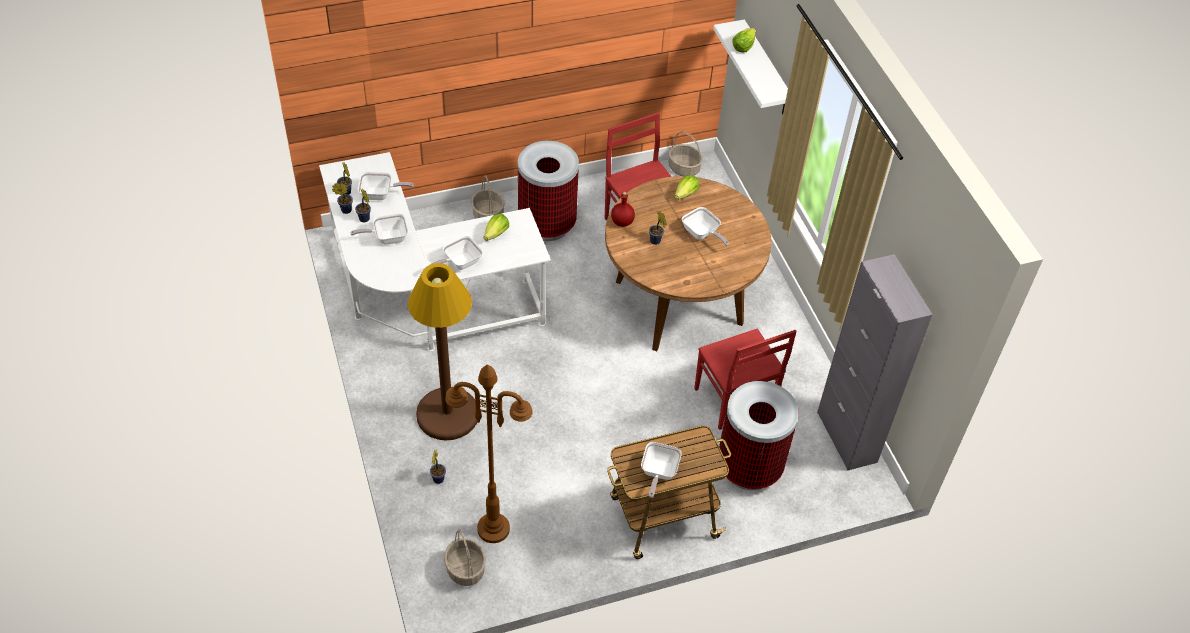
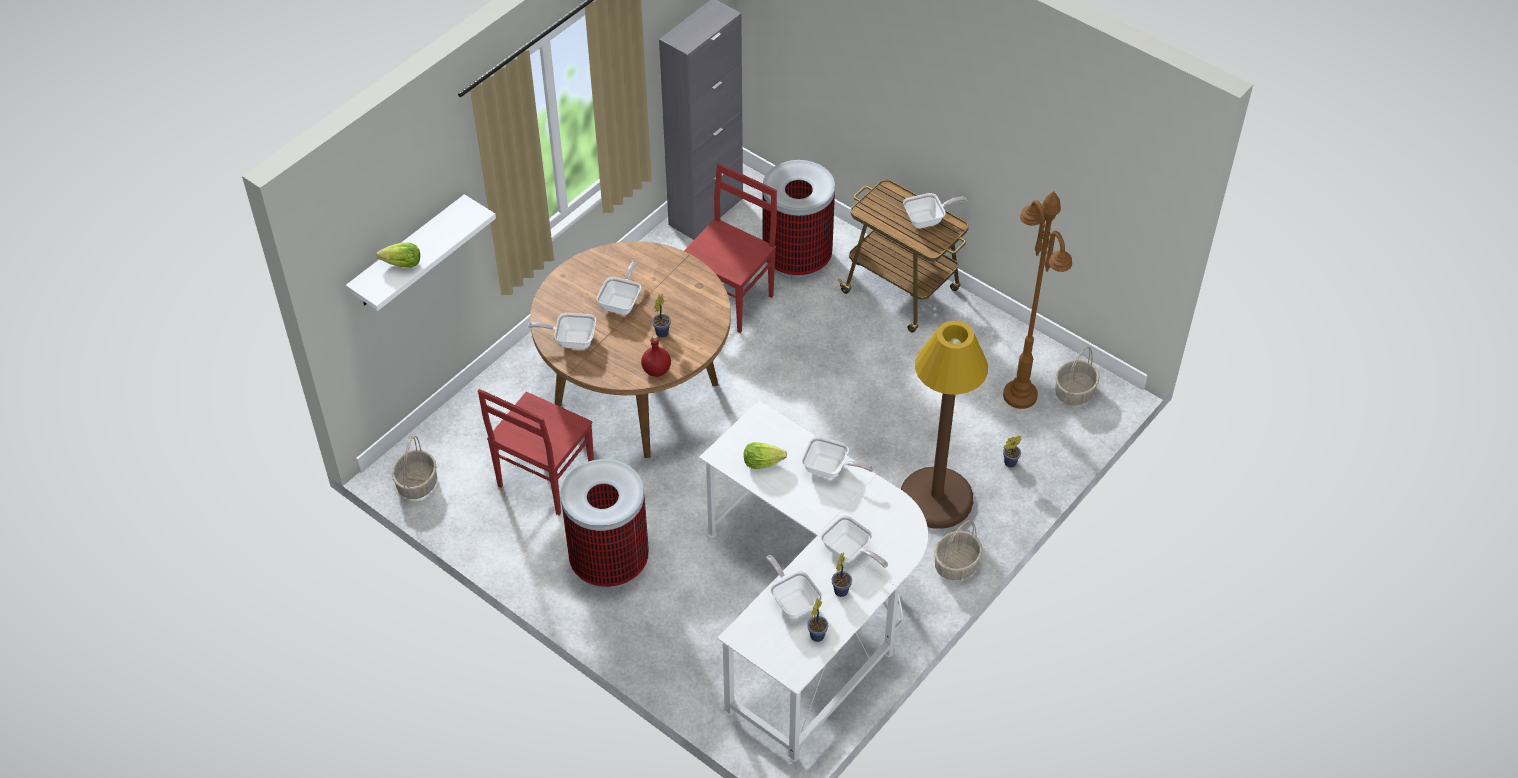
camera: 120 degrees left, 0 degrees up
potted plant [332,183,353,214] -> none
basket [471,175,505,219] -> basket moved to [934,520,982,581]
lettuce [674,175,699,200] -> frying pan [528,313,596,349]

